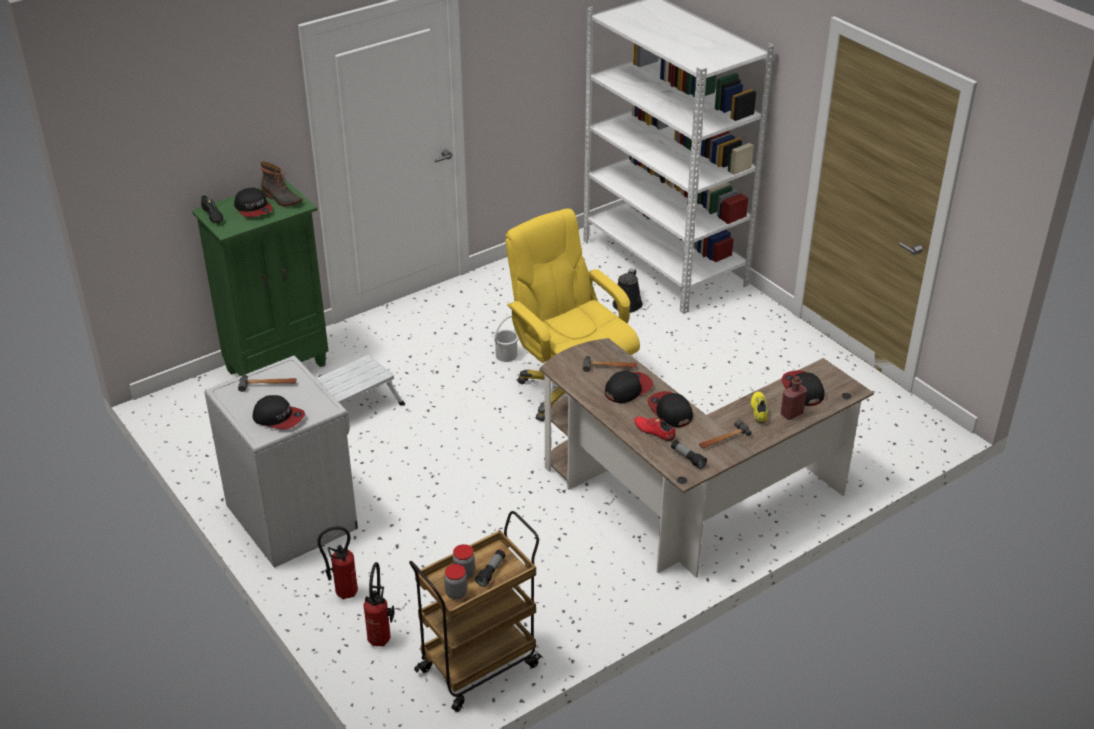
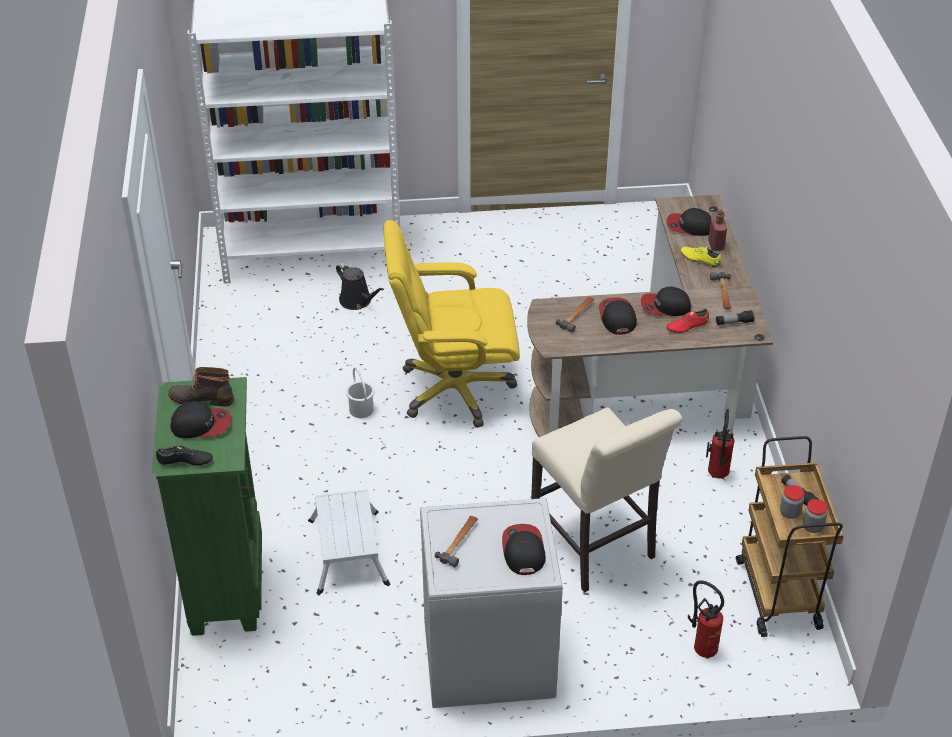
camera: 60 degrees left, 5 degrees up
cap [253,395,305,430] -> cap turned 60 degrees counterclockwise [502,524,546,575]
boot [261,162,303,207] -> boot turned 150 degrees counterclockwise [168,367,234,407]
fire extinguisher [317,526,358,599] -> fire extinguisher moved to [706,409,734,479]
none -> beige stool [531,407,682,592]

